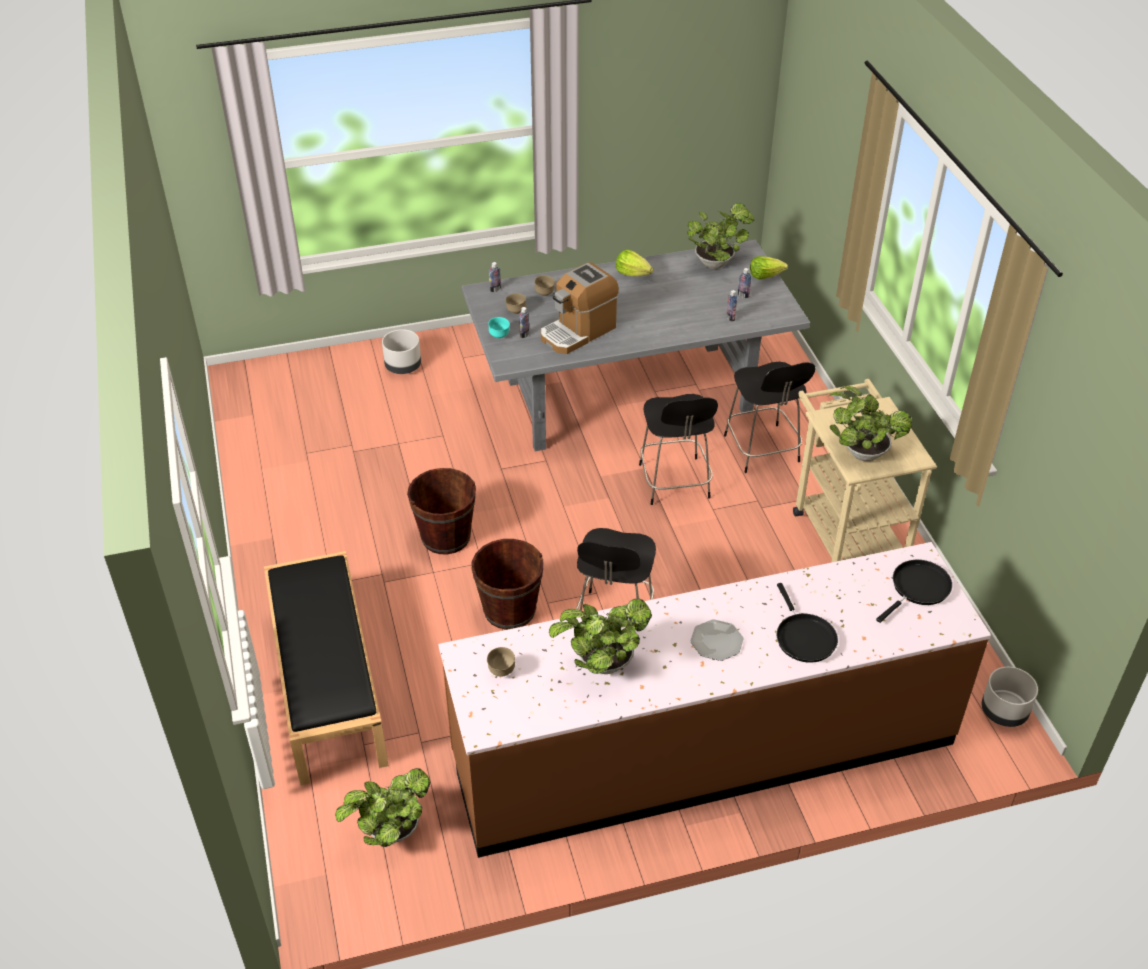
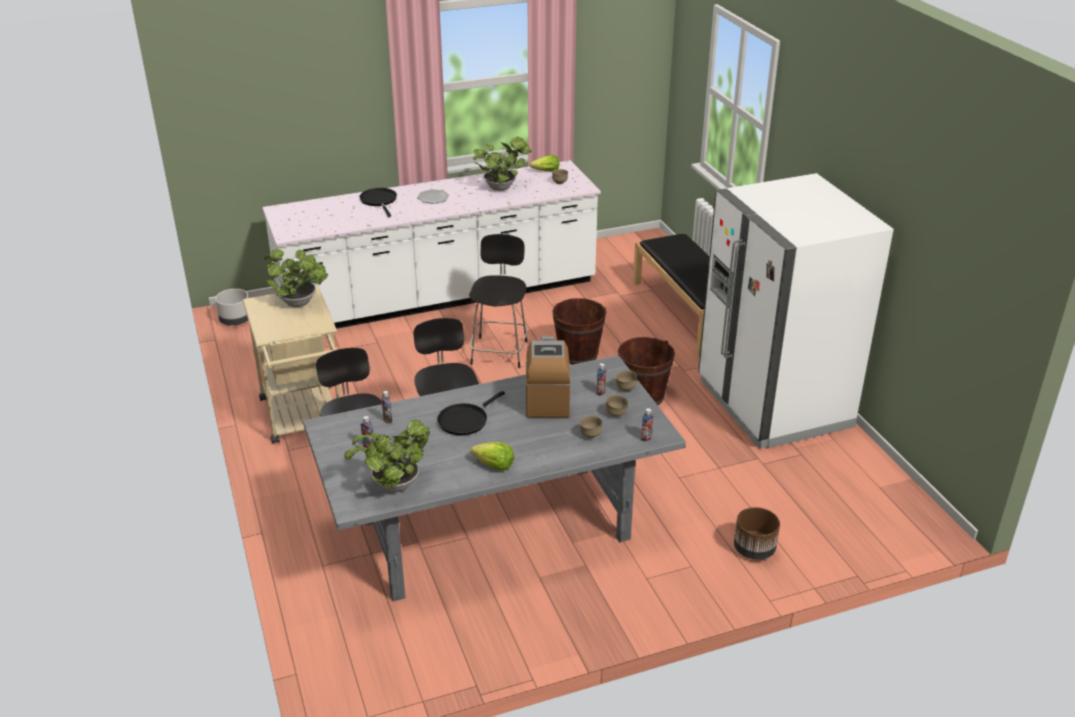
camera: 175 degrees right, 10 degrees down
potted plant [335,768,431,847] -> none
grey planter [382,329,421,374] -> brown planter [734,507,780,560]
brown counter [438,542,991,858] -> white counter [262,160,601,329]
turquoise bowl [488,317,510,338] -> brown bowl [615,371,637,392]
coffee machine [541,262,619,354] -> coffee machine turned 45 degrees counterclockwise [526,336,571,418]
lettuce [750,256,788,279] -> lettuce moved to [529,155,559,171]
black frying pan [876,560,952,623] -> black frying pan moved to [437,391,505,435]
none -> white fridge [698,173,894,449]

